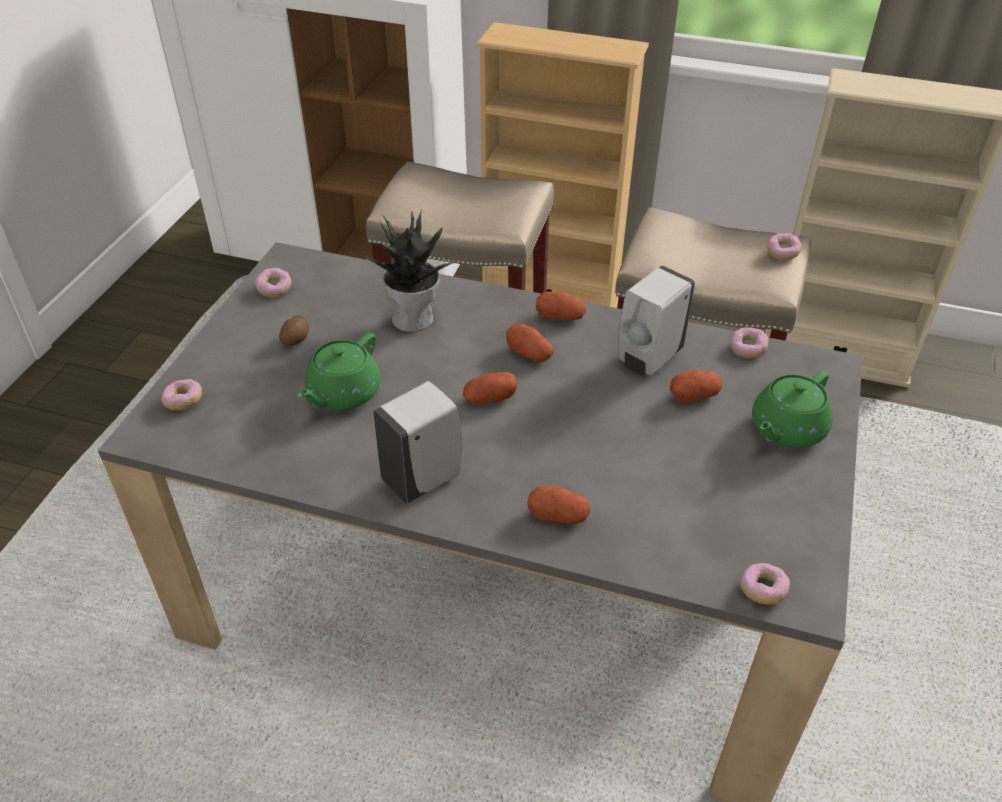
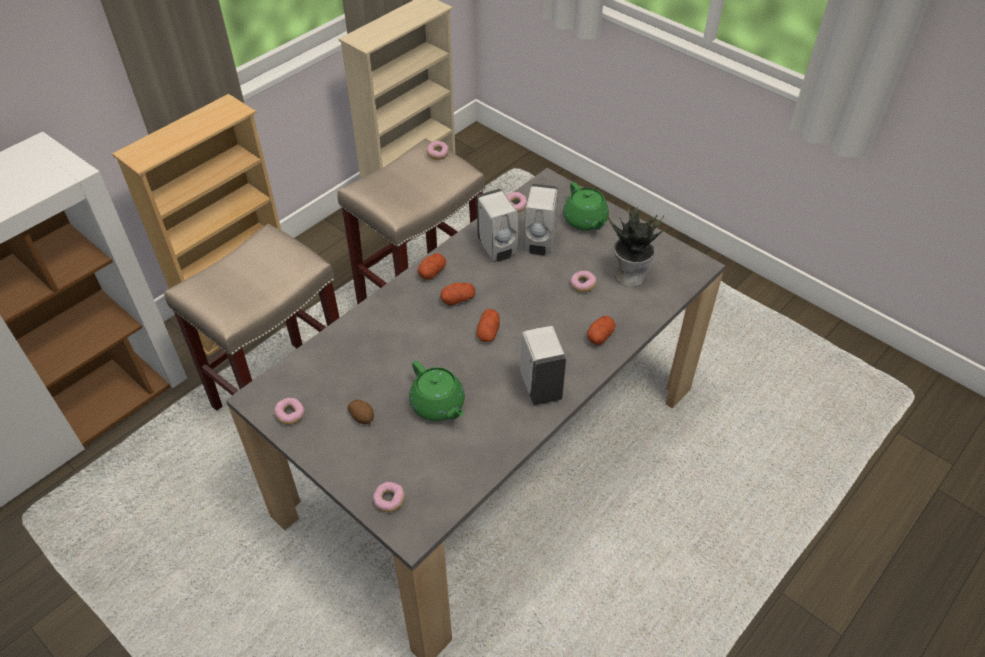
camera: 65 degrees left, 5 degrees up
potted plant [365,211,453,332] -> potted plant moved to [607,205,665,287]
potato [670,370,722,403] -> white soap dispenser [524,184,558,255]
donut [740,563,790,605] -> donut moved to [570,271,597,292]

